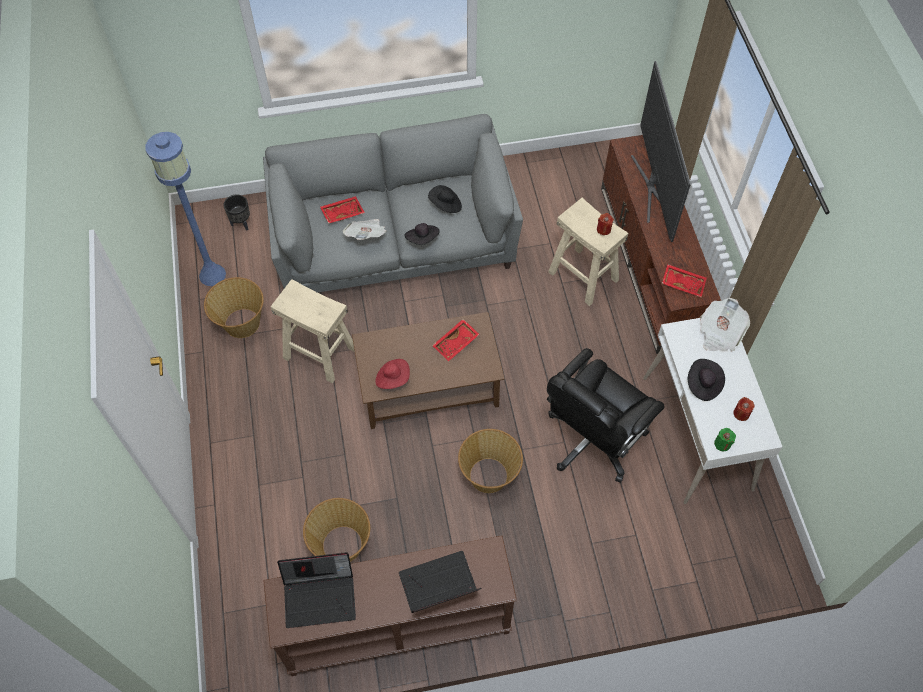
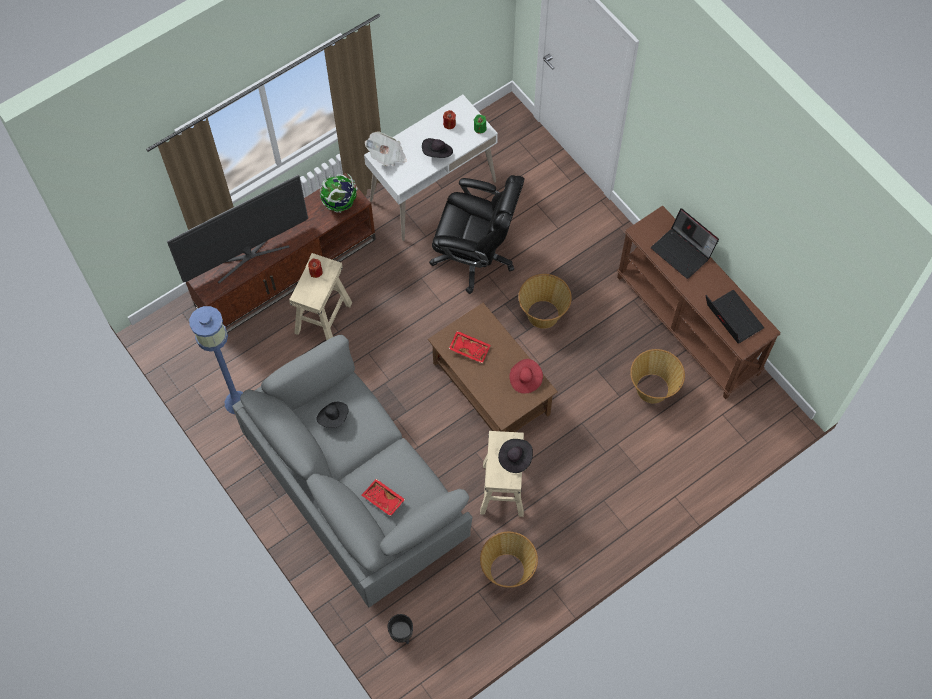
camera: 115 degrees left, 5 degrees up
blue floor lamp [145,132,226,286] -> blue floor lamp moved to [189,306,243,414]
newspaper [343,219,387,240] -> none
black hat [404,223,440,245] -> black hat moved to [498,439,533,473]
red tray [662,264,707,298] -> globe [320,174,358,213]

